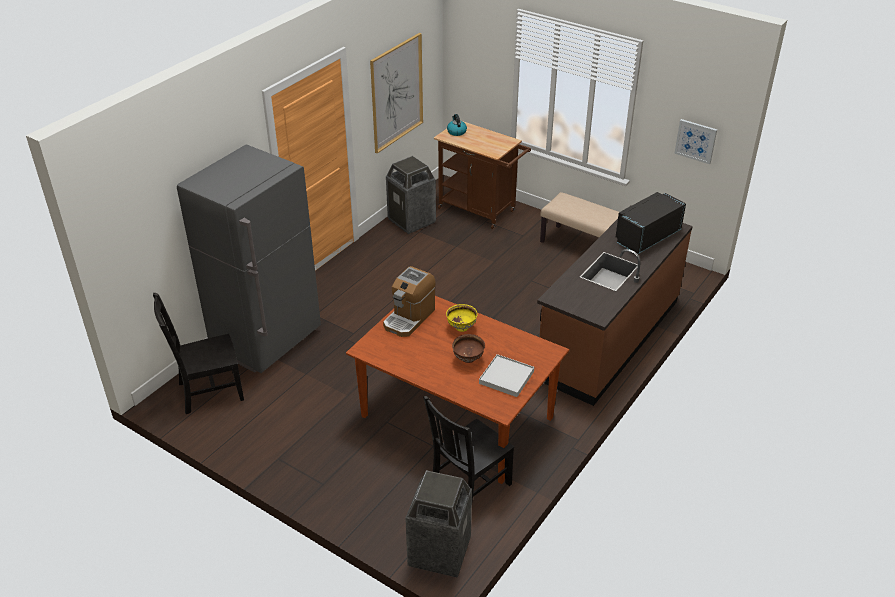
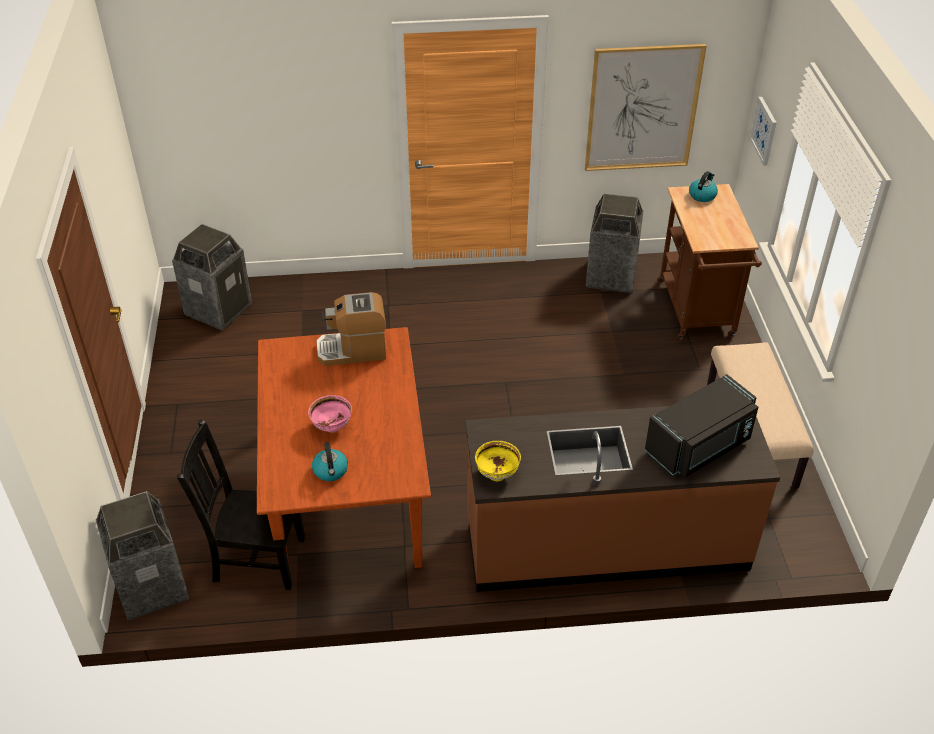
camera: 50 degrees right, 5 degrees up
black chair [153,293,244,414] -> trash can [172,224,252,331]
grey fridge [177,145,321,373] -> none
yellow bowl [446,304,478,332] -> yellow bowl moved to [475,441,521,481]
brown bowl [452,334,485,363] -> pink bowl [308,395,352,433]
white tray [479,354,534,397] -> kettle [312,442,348,481]
black microwave [616,192,686,254] -> black microwave turned 135 degrees clockwise [645,374,758,477]
picture [674,119,717,164] -> picture moved to [750,97,777,166]

